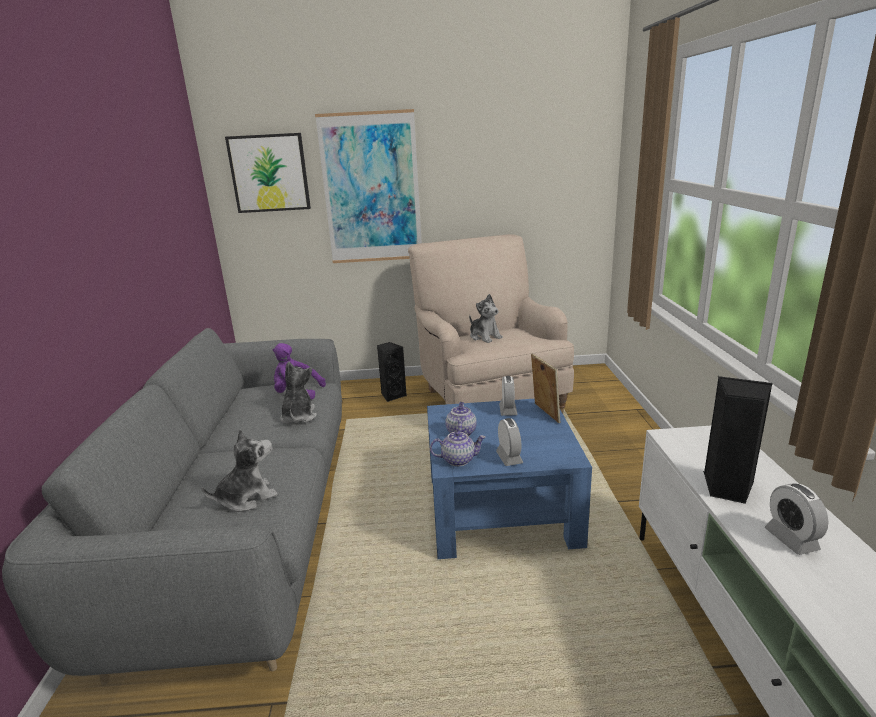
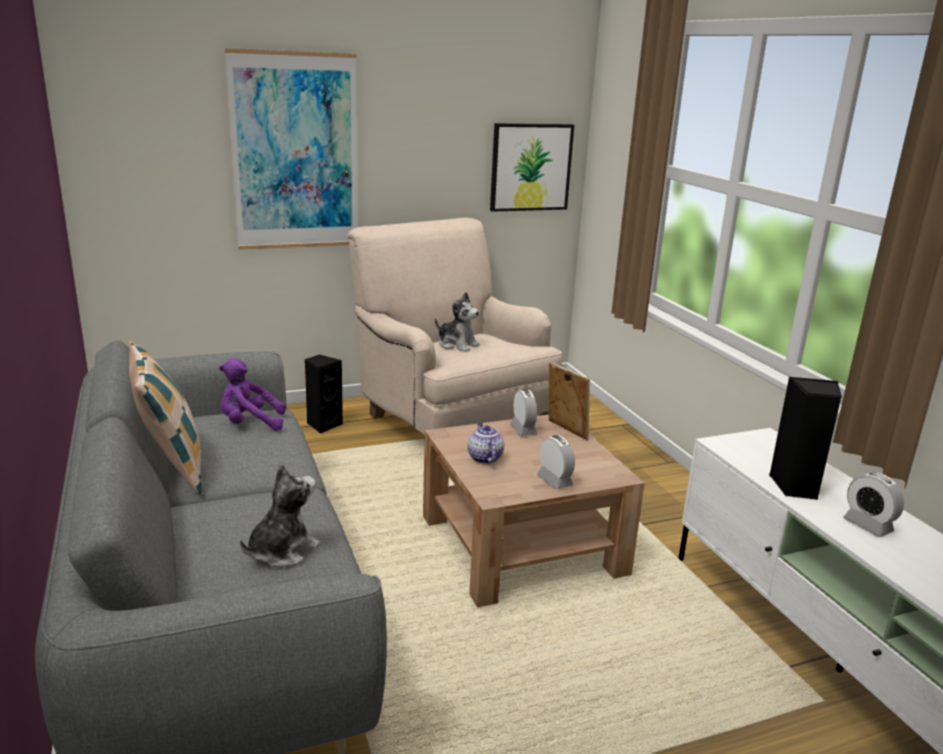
camera: 20 degrees left, 0 degrees up
picture [225,133,311,213] -> picture moved to [490,123,574,212]
plush toy [280,361,317,424] -> none
blue coffee table [427,399,592,559] -> brown coffee table [423,415,645,608]
teapot [430,431,486,466] -> none
none -> pillow [129,340,202,495]

